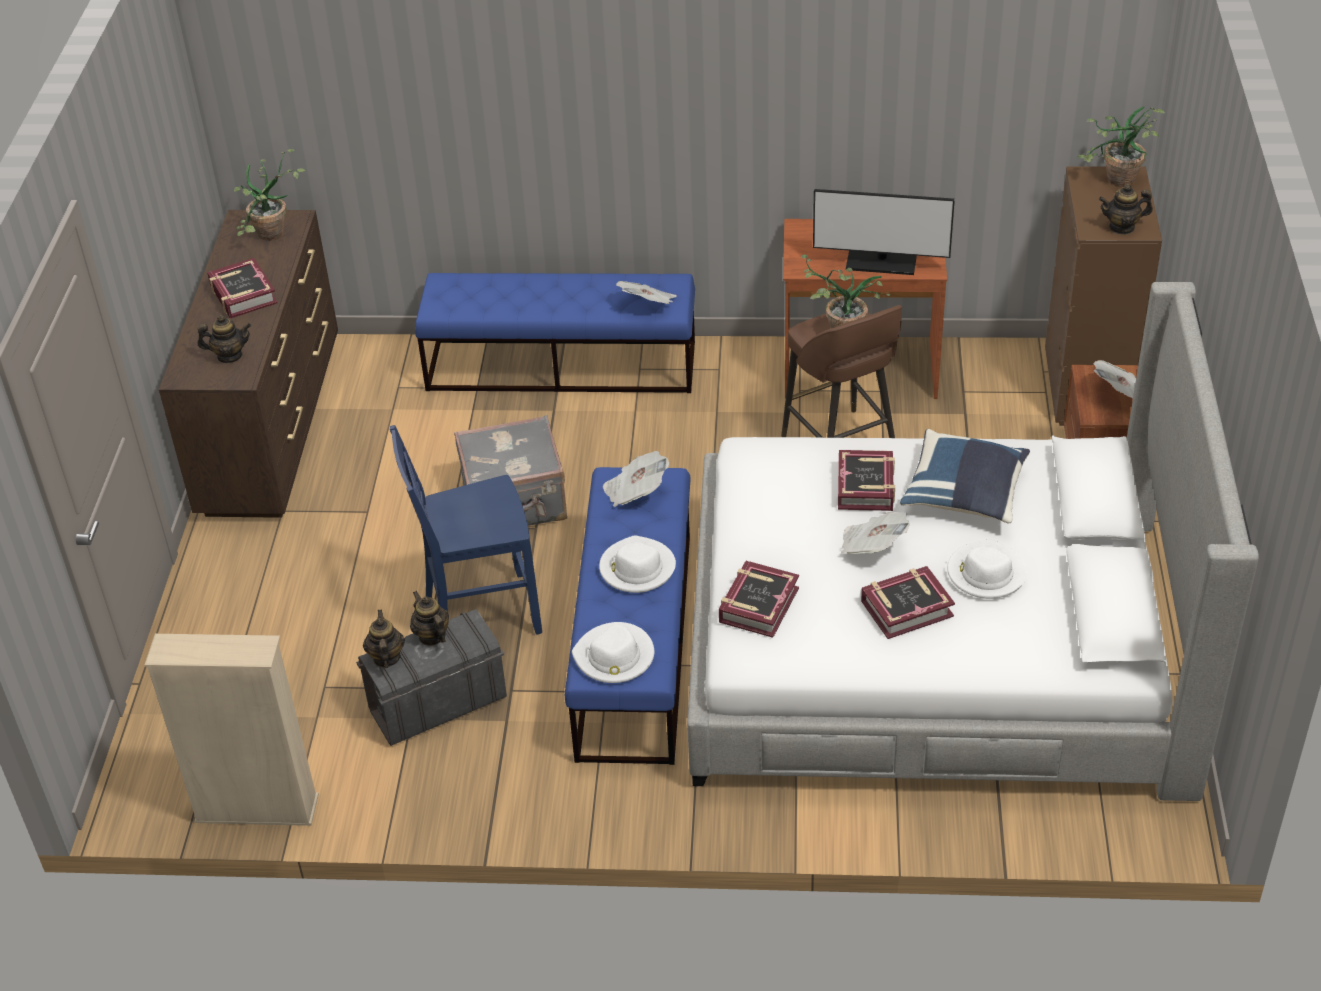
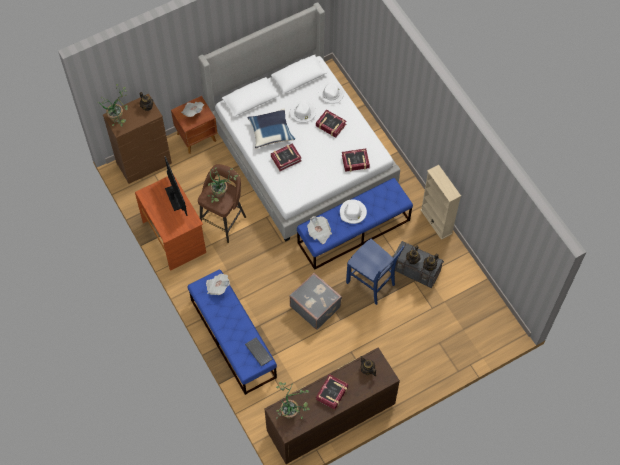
camera: 125 degrees left, 20 degrees up
beige bookcase [145,634,319,826] -> beige bookcase moved to [420,165,461,240]
white hat [572,622,654,683] -> white hat moved to [318,82,344,104]
newspaper [841,512,910,554] -> none
none -> keyboard [245,338,273,366]

